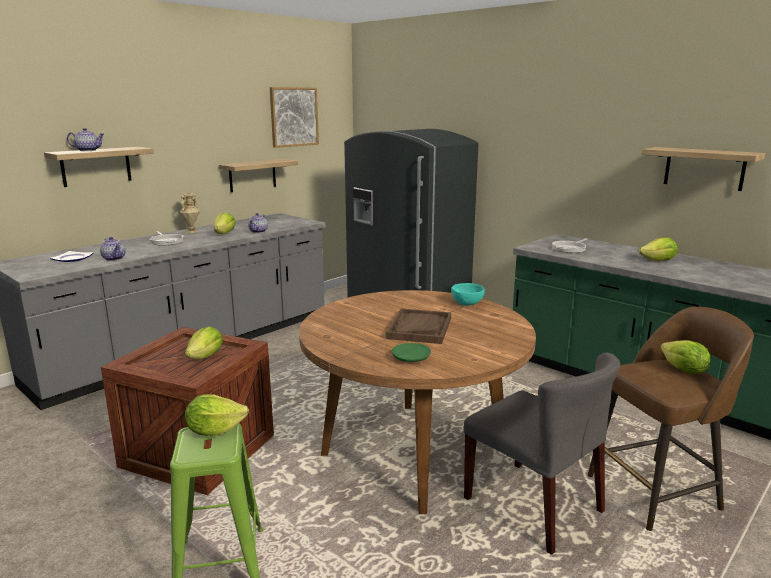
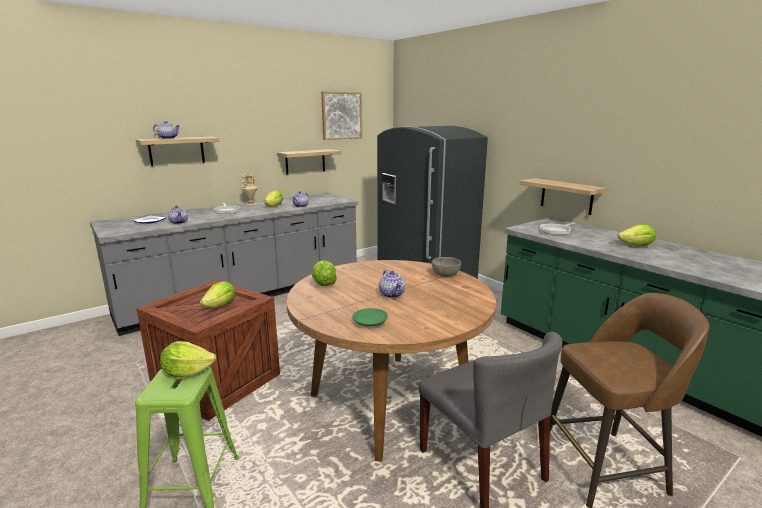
camera: 10 degrees right, 0 degrees up
brown tray [386,308,451,344] -> teapot [379,270,405,298]
turquoise bowl [451,283,485,306] -> grey bowl [432,257,461,277]
shelf [642,147,765,191] -> shelf moved to [520,178,606,215]
lettuce [660,340,711,374] -> lettuce moved to [312,260,337,286]

